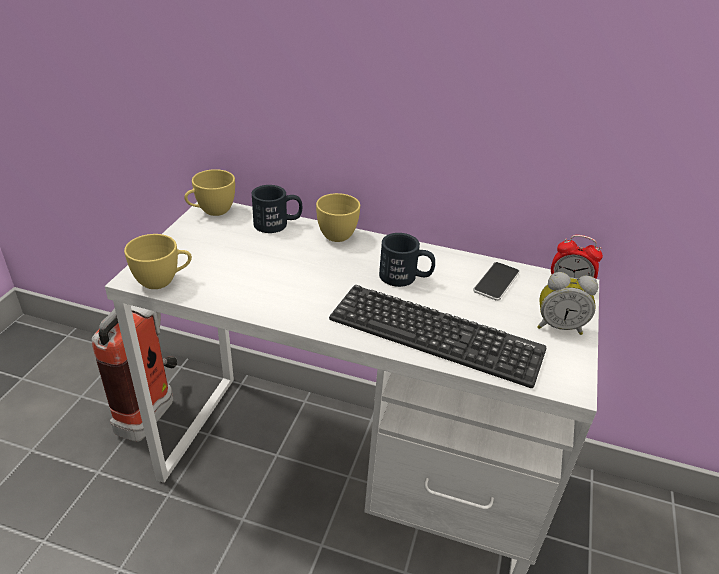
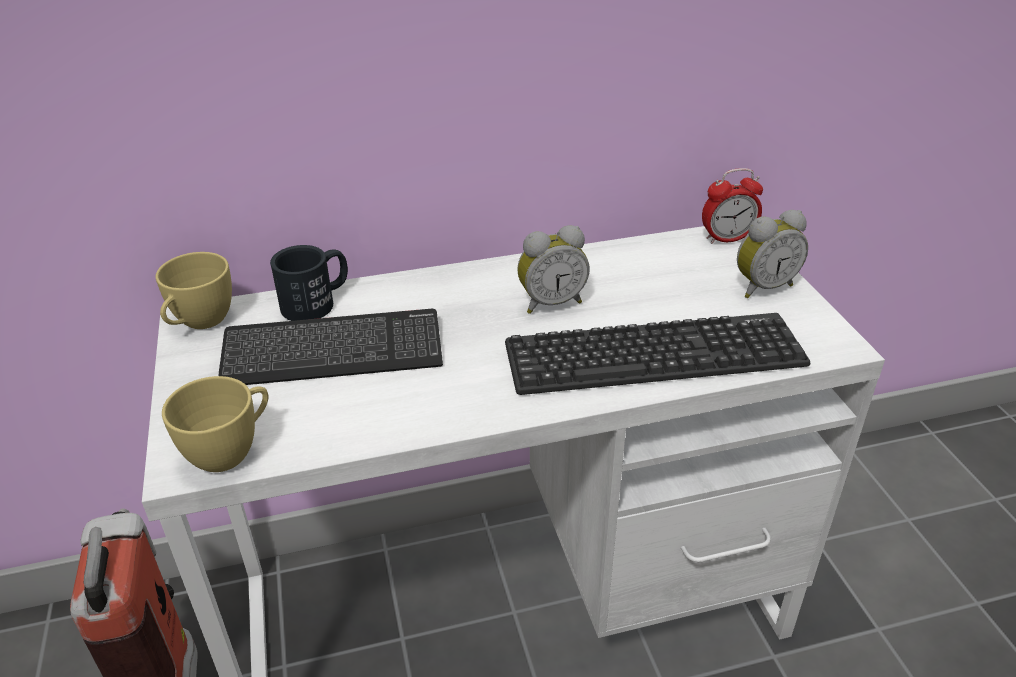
camera: 30 degrees left, 0 degrees up
yellow cup [316,193,360,242] -> none
black mug [379,233,435,287] -> alarm clock [517,225,590,314]
phone [473,262,520,301] -> none
none -> keyboard [218,309,443,385]

